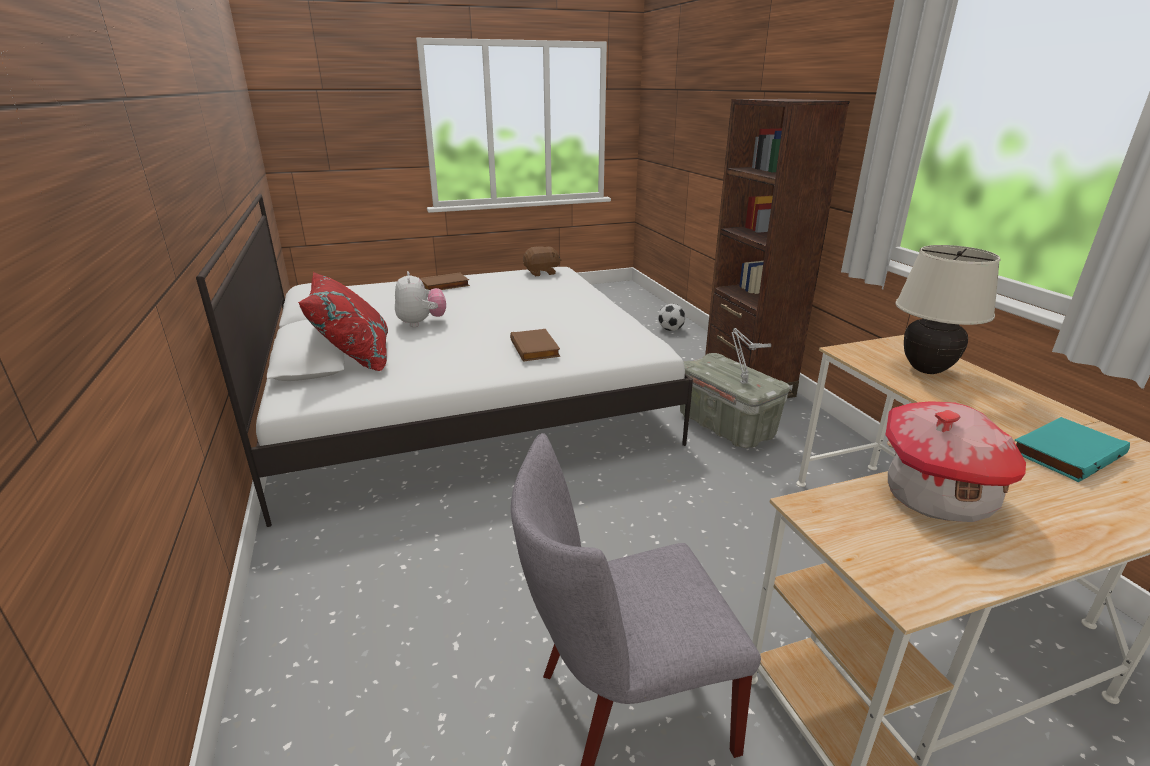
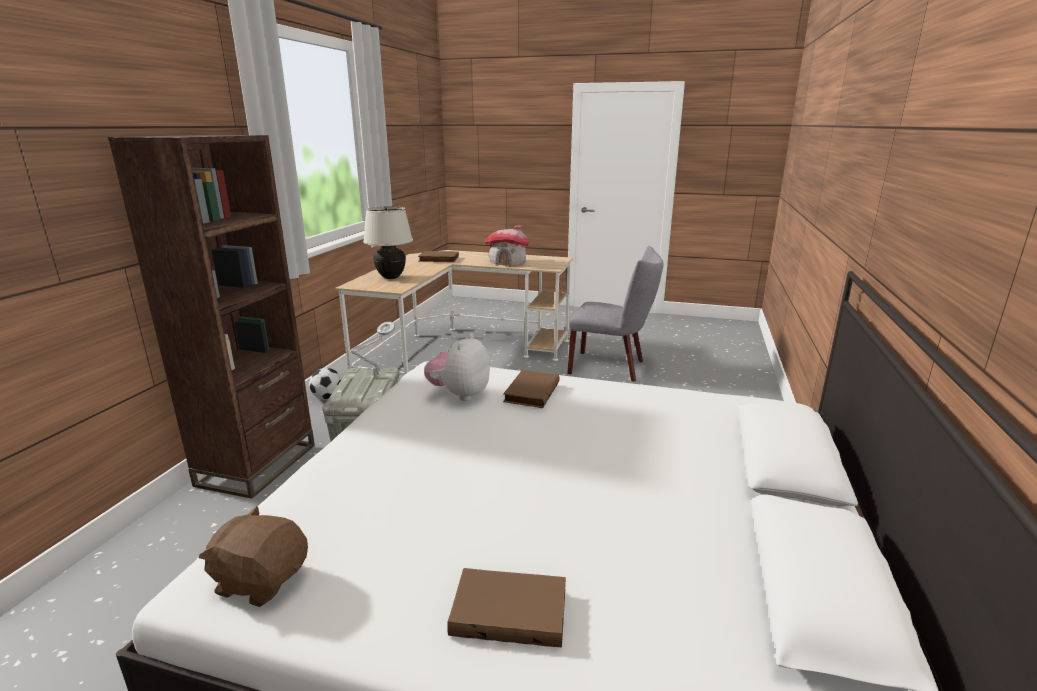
camera: 145 degrees left, 5 degrees down
red pillow [298,272,388,371] -> none
plush toy [395,271,446,327] -> plush toy moved to [424,333,490,401]
football [658,304,686,331] -> football moved to [309,368,342,400]
turquoise book [1015,417,1130,482] -> brown book [418,251,459,262]

